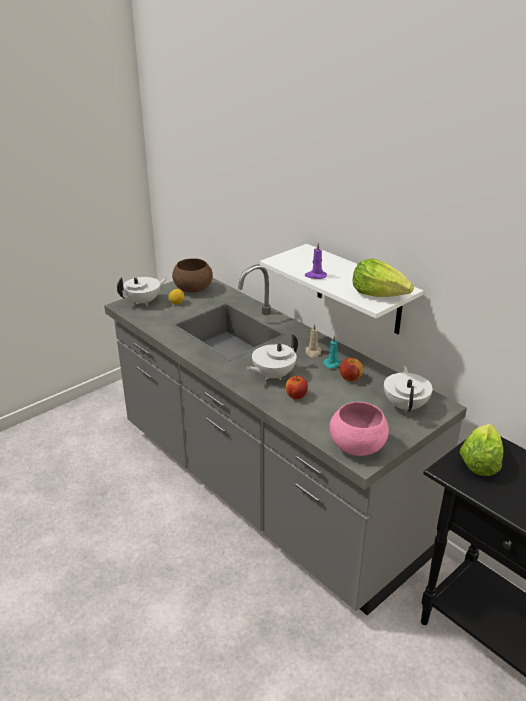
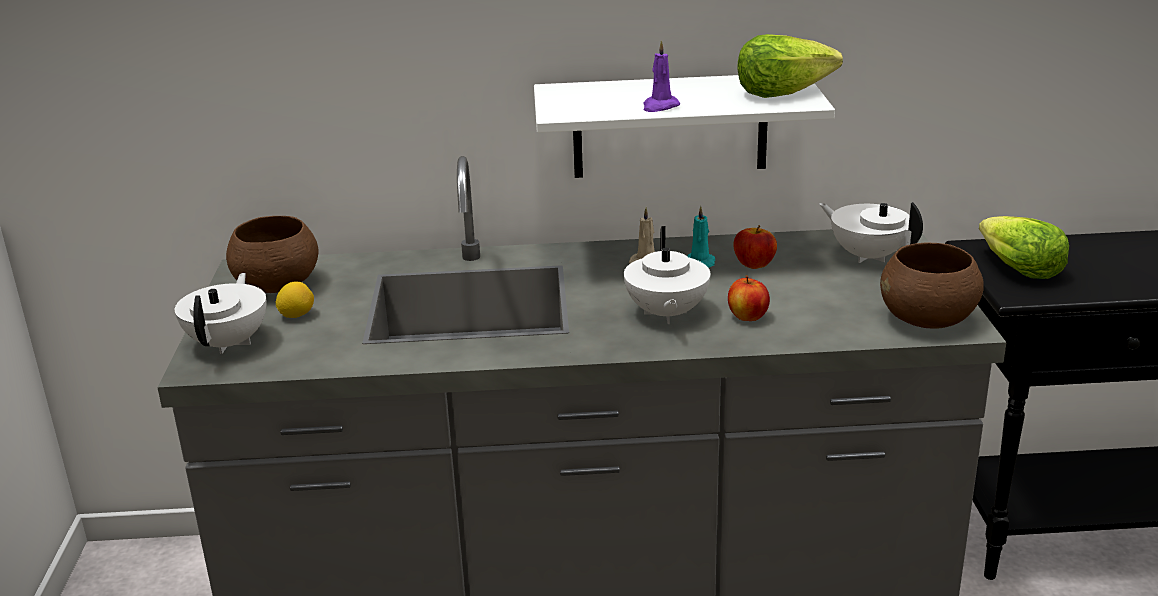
camera: 50 degrees left, 5 degrees down
pink bowl [329,402,389,456] -> brown bowl [880,242,984,329]

